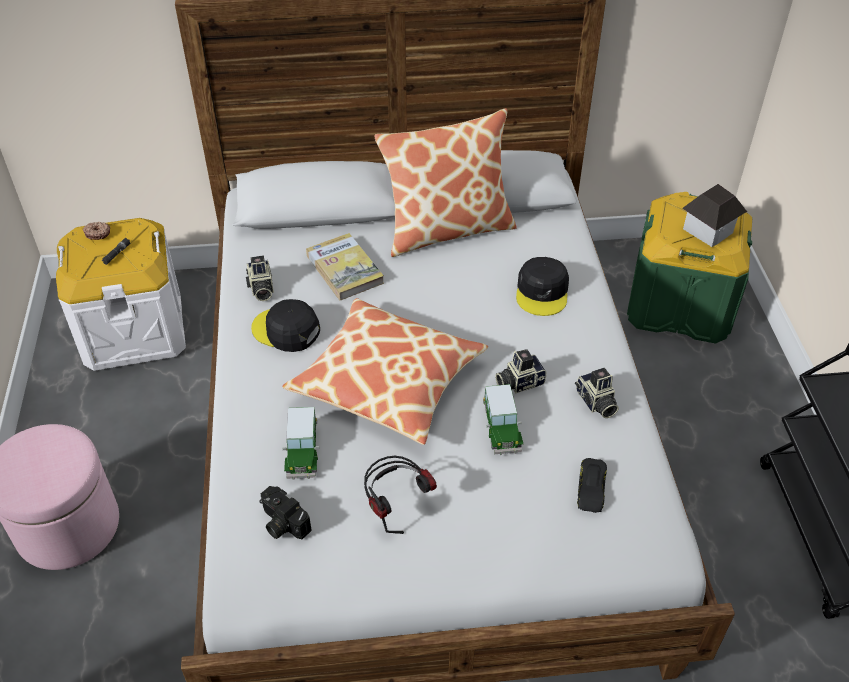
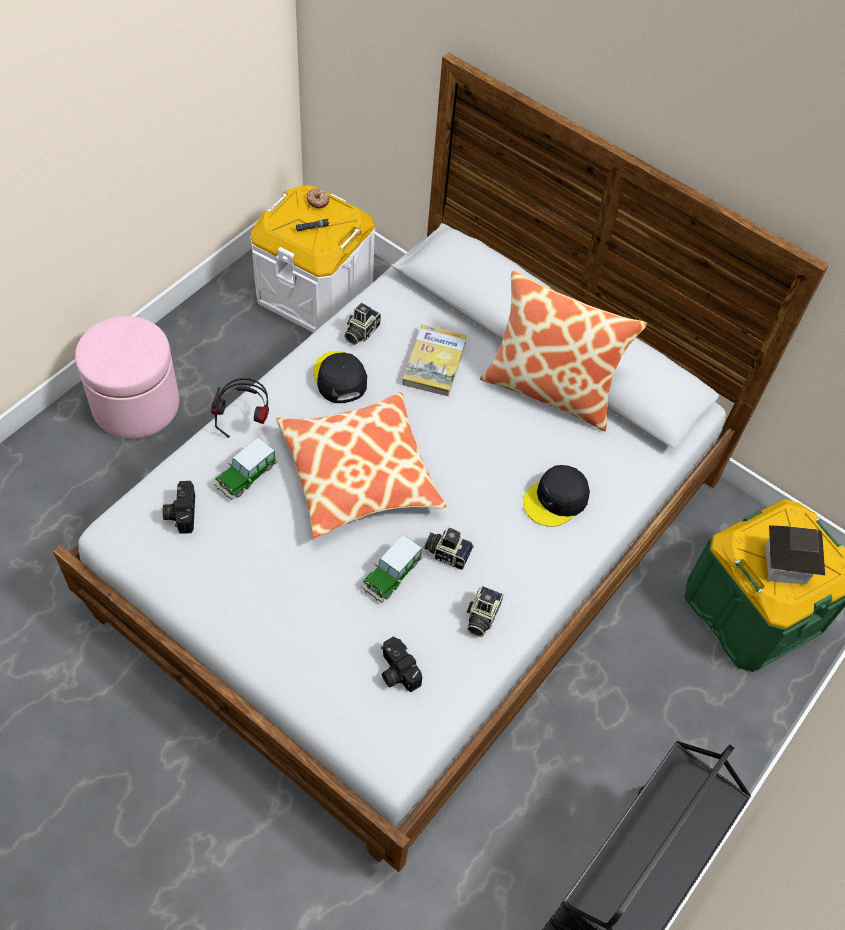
camera: 40 degrees right, 10 degrees up
headphones [364,456,437,534] -> headphones moved to [211,378,269,438]
black toy car [577,458,607,513] -> camera [381,637,422,692]

